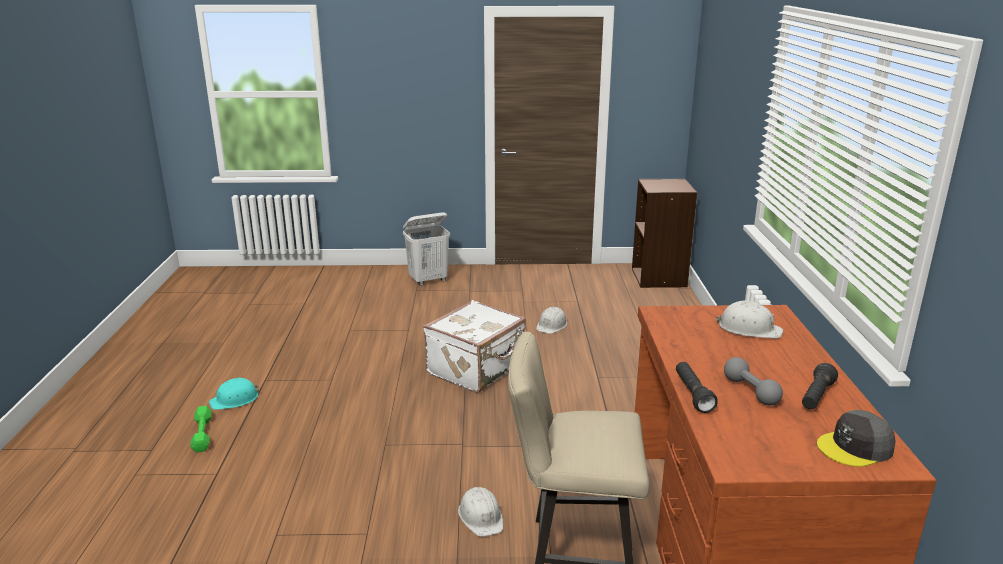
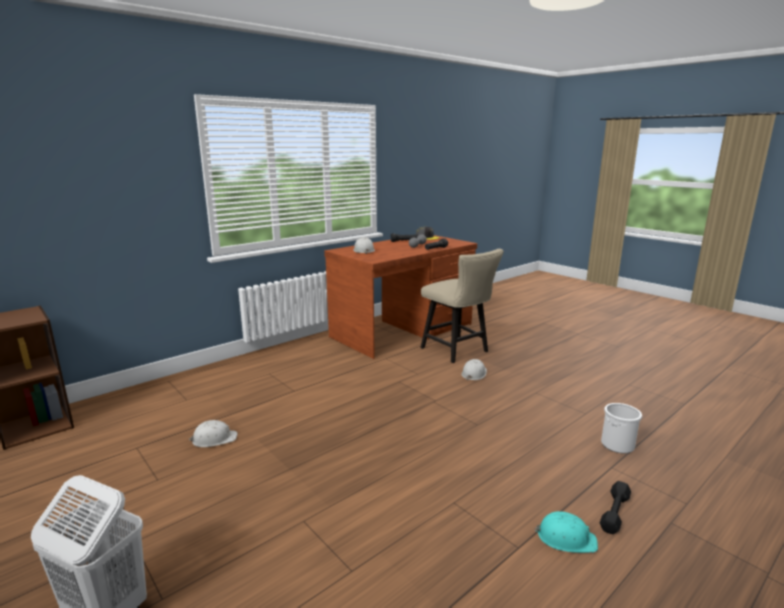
camera: 130 degrees left, 5 degrees down
green dumbbell [191,406,212,453] -> black dumbbell [600,481,631,534]
white suitcase [423,300,526,393] -> none
none -> bucket [601,403,642,454]

